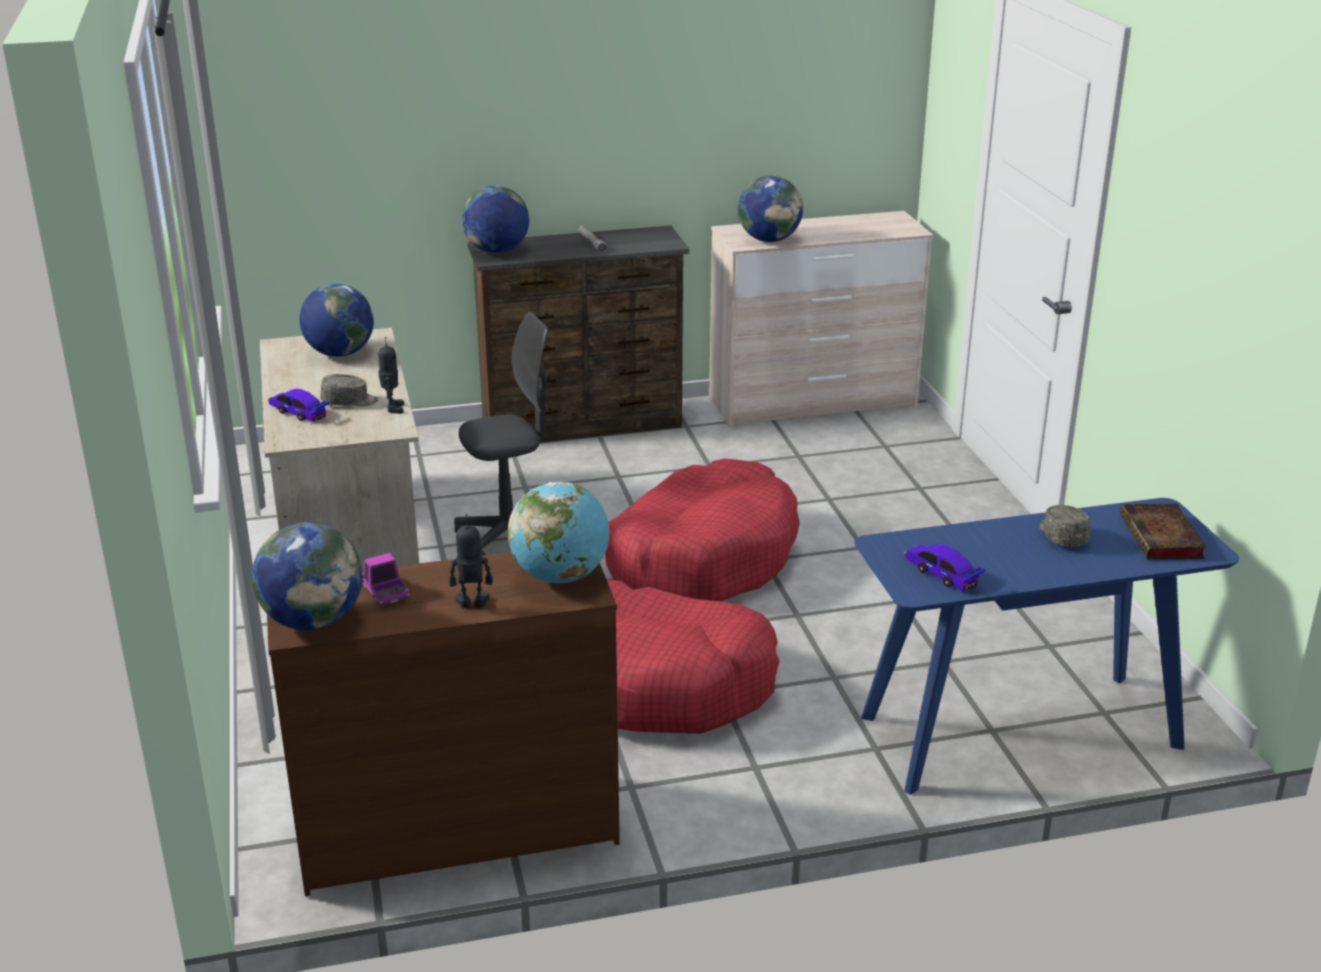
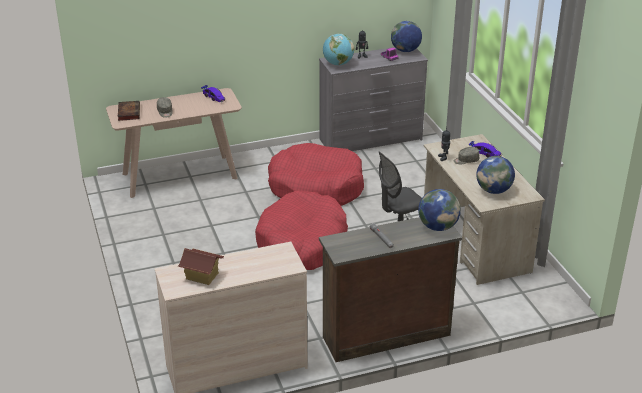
camera: 175 degrees right, 5 degrees up
brown dresser [267,552,620,896] -> grey dresser [319,47,428,151]
globe [738,176,803,242] -> none
blue console table [854,498,1239,795] -> beige console table [106,88,242,198]
none -> toy house [178,248,224,285]

